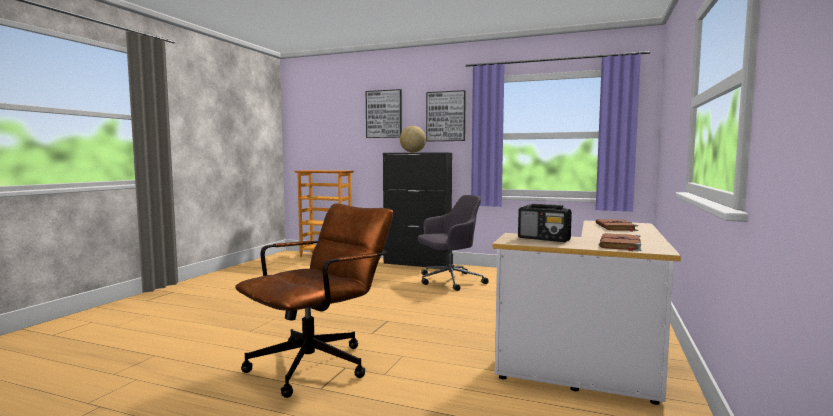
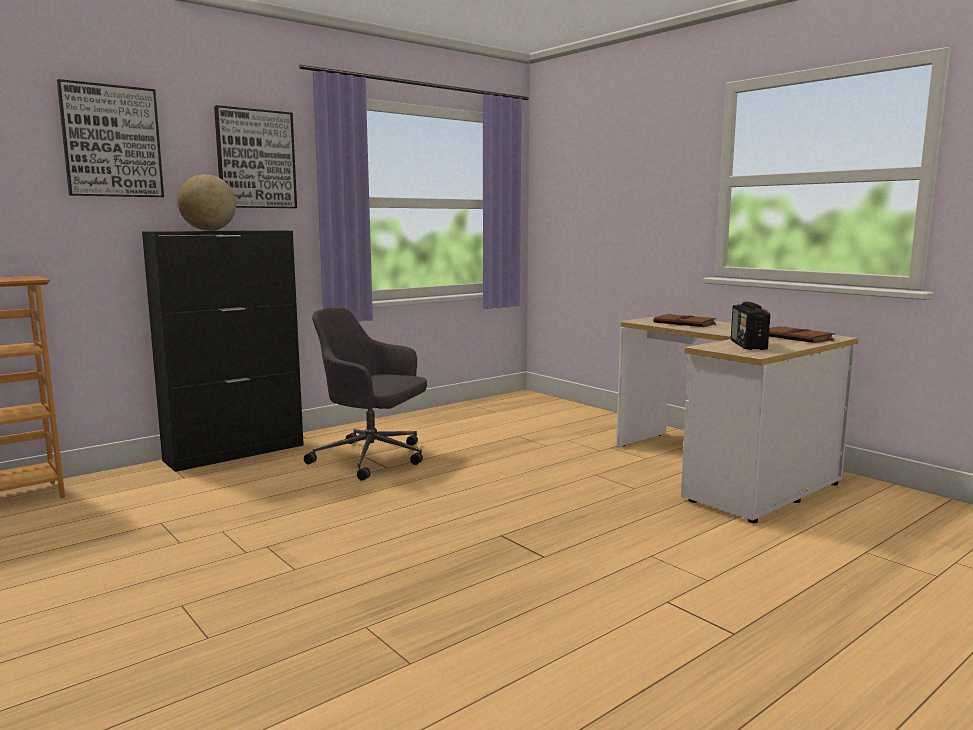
camera: 60 degrees left, 5 degrees up
brown office chair [235,203,393,398] -> none
grey office chair [418,195,489,291] -> grey office chair turned 75 degrees counterclockwise [304,307,427,481]
radio [518,204,572,242] -> radio turned 120 degrees clockwise [731,302,770,350]

